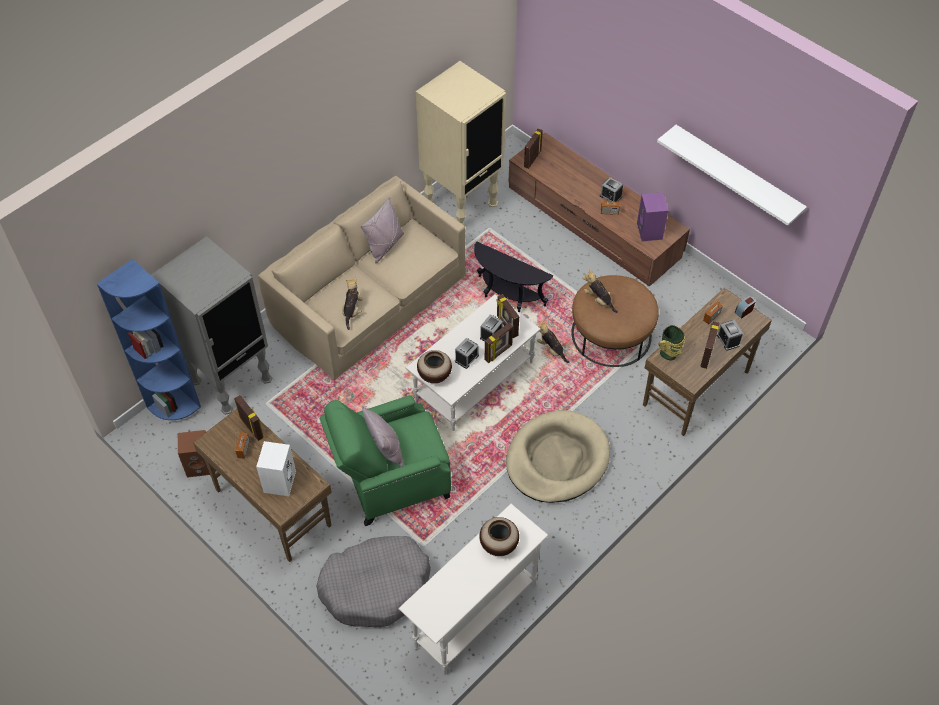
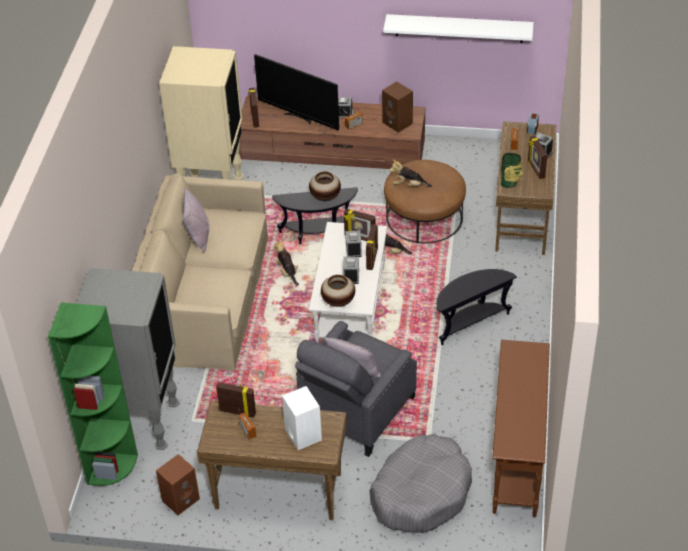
camera: 35 degrees left, 10 degrees down
blue bookcase [97,259,201,420] -> green bookcase [48,302,138,486]
green armchair [320,396,451,526] -> grey armchair [295,321,417,457]
plush toy [342,277,363,330] -> plush toy moved to [273,239,299,286]
white console table [398,504,548,675] -> brown console table [492,340,550,518]
vase [479,517,519,556] -> vase moved to [309,172,341,201]
beige dog bed [506,410,610,503] -> black side table [436,269,517,345]
purple speaker [637,192,668,241] -> brown speaker [382,81,413,133]
none -> television [254,54,339,130]

